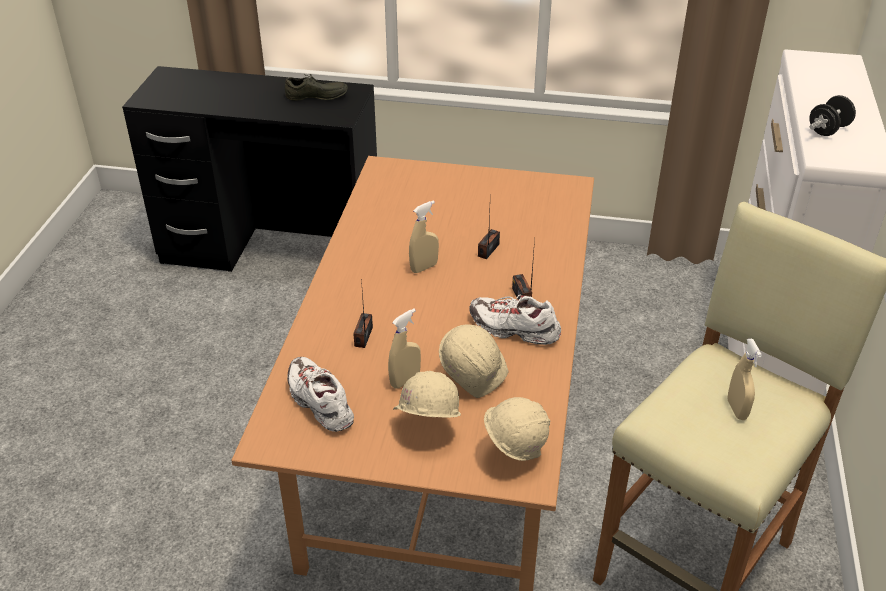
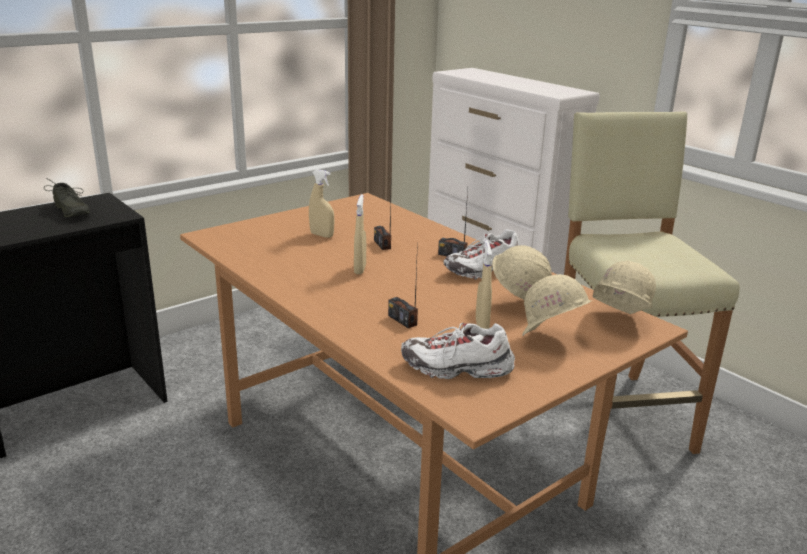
camera: 50 degrees left, 15 degrees down
grey shoe [285,74,348,101] -> grey shoe turned 105 degrees clockwise [44,179,90,217]
beige spray bottle [727,339,762,420] -> beige spray bottle moved to [309,169,334,238]
black dumbbell [809,95,856,136] -> none

